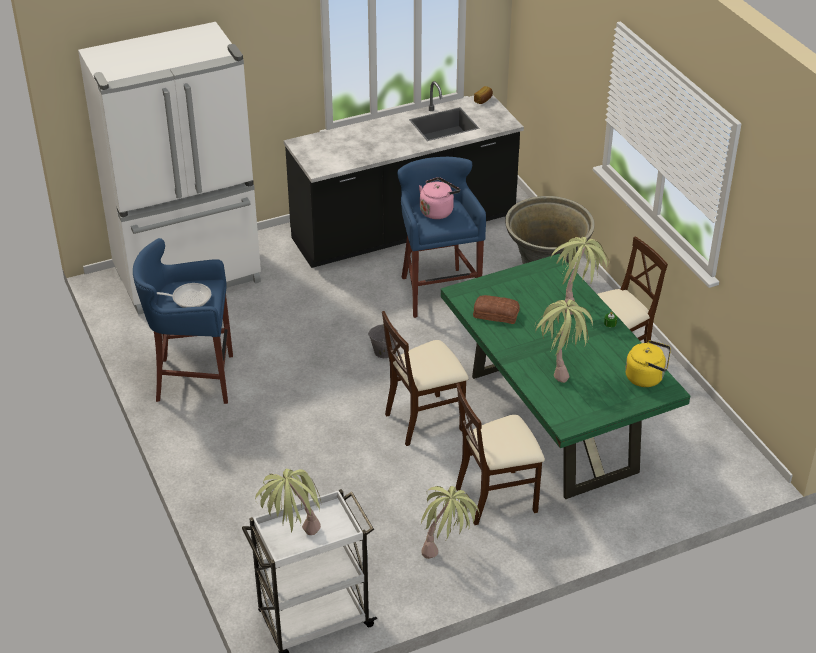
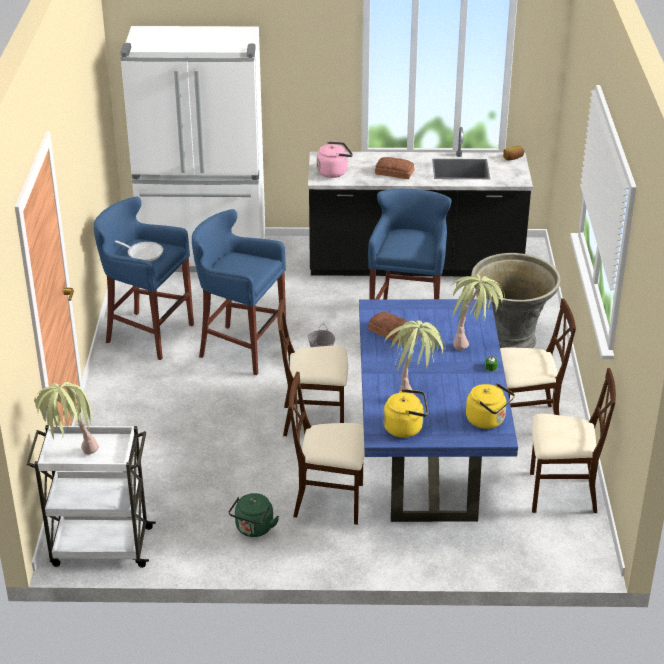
camera: 25 degrees right, 5 degrees down
pink kettle [419,177,460,219] -> pink kettle moved to [317,141,353,178]
potted plant [421,486,479,559] -> green kettle [229,493,279,537]
green dining table [441,254,690,499] -> blue dining table [359,299,518,522]
none -> blue stool [192,209,286,375]
none -> bread [375,157,415,179]
none -> yellow kettle [383,389,428,438]
none -> beige chair [530,368,616,513]

